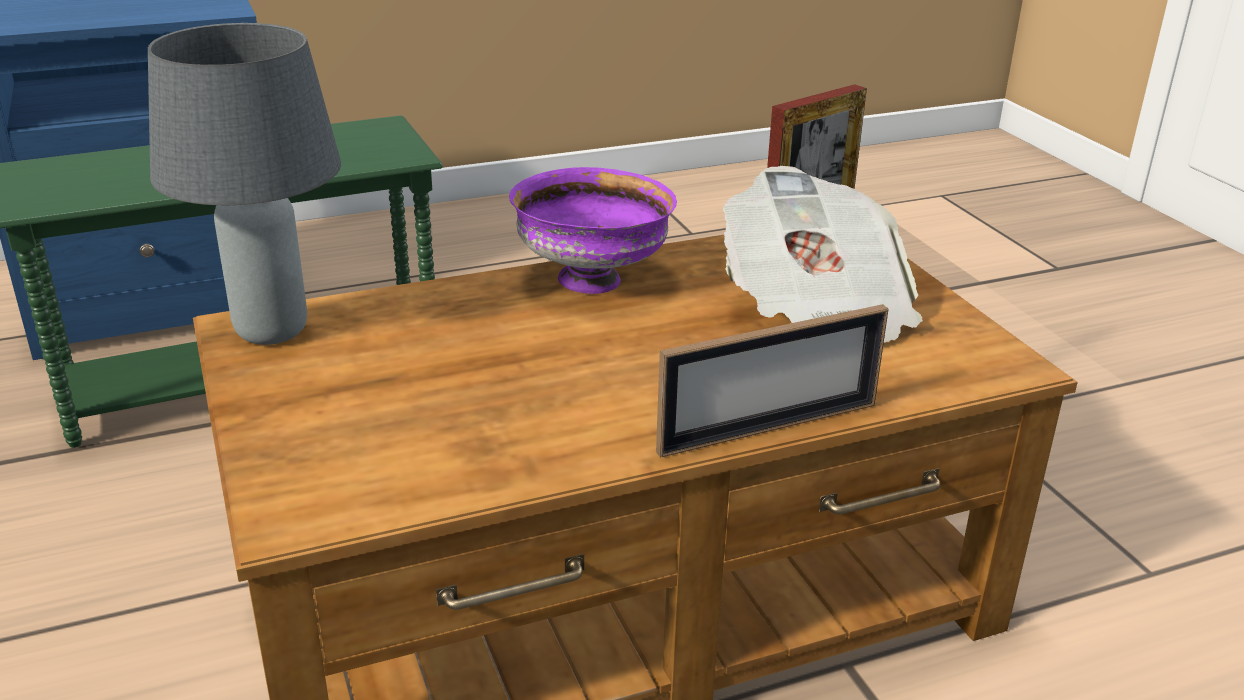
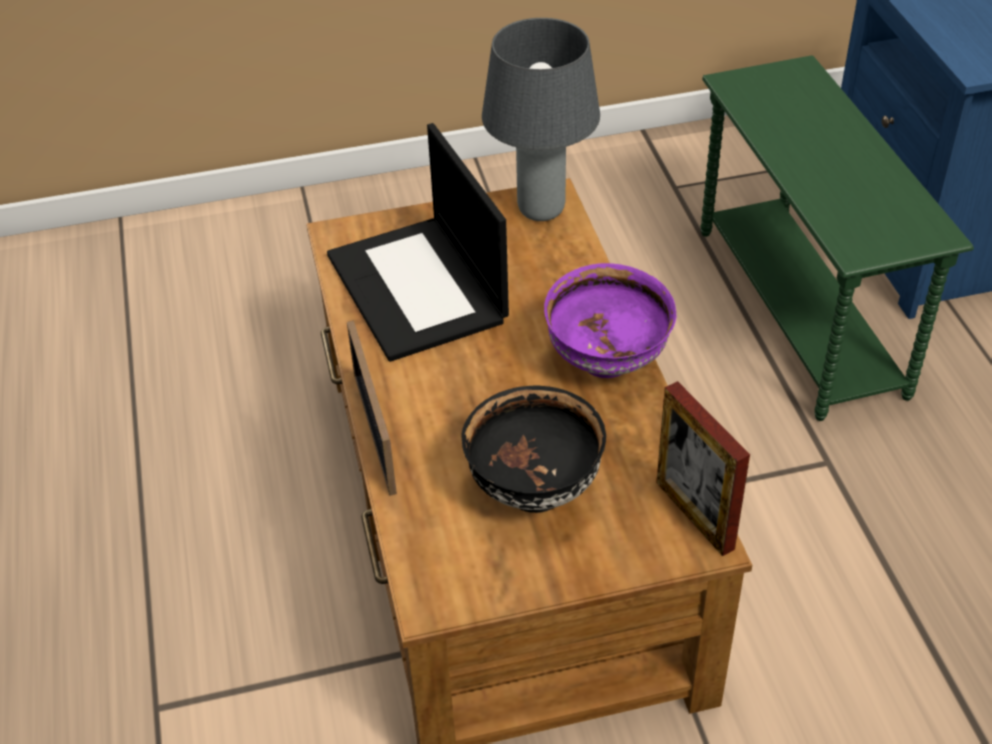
camera: 100 degrees right, 15 degrees up
newspaper [723,166,923,343] -> black bowl [461,385,606,513]
none -> laptop [327,123,509,362]

